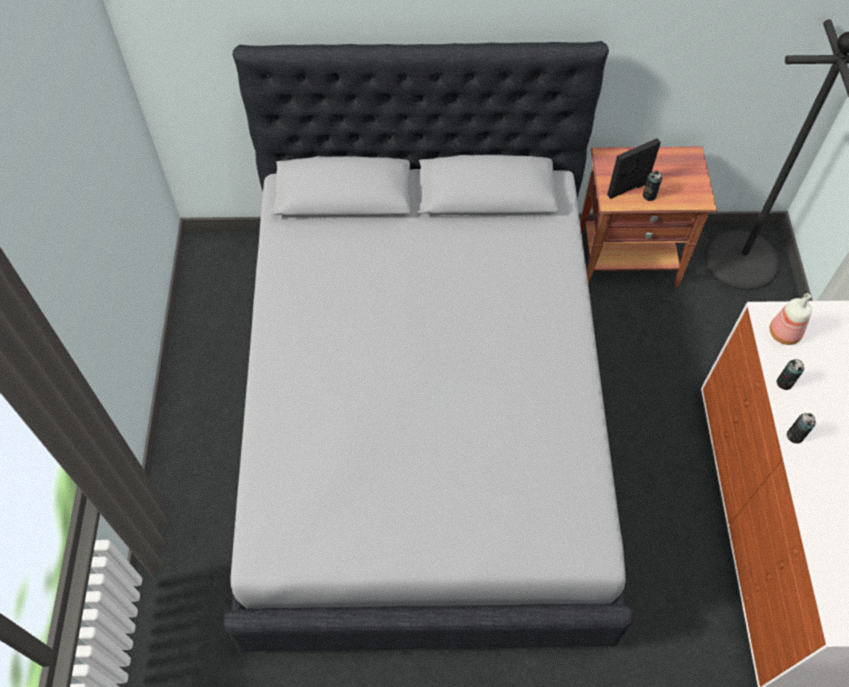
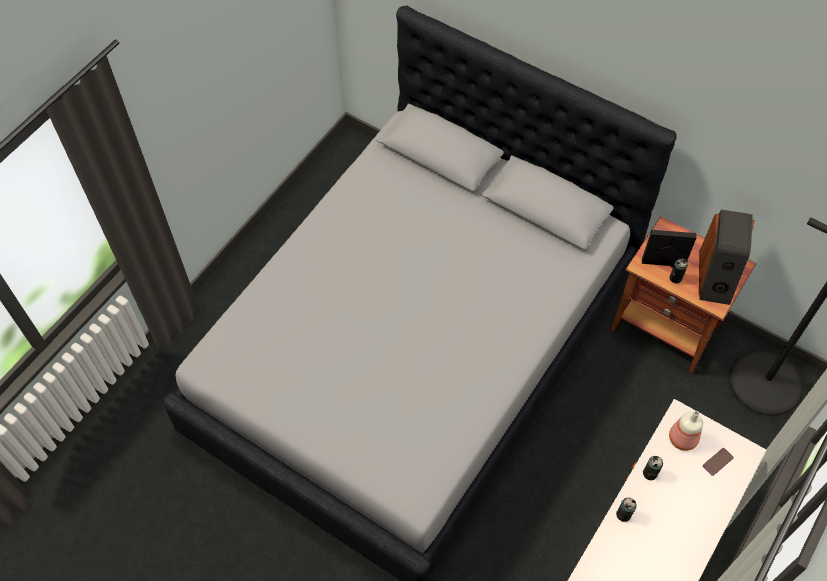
camera: 35 degrees right, 0 degrees up
none -> speaker [699,209,754,305]
none -> phone [703,448,734,476]

